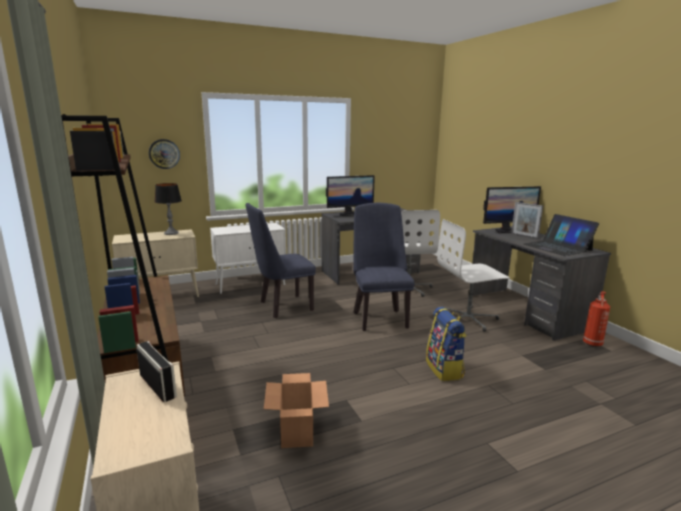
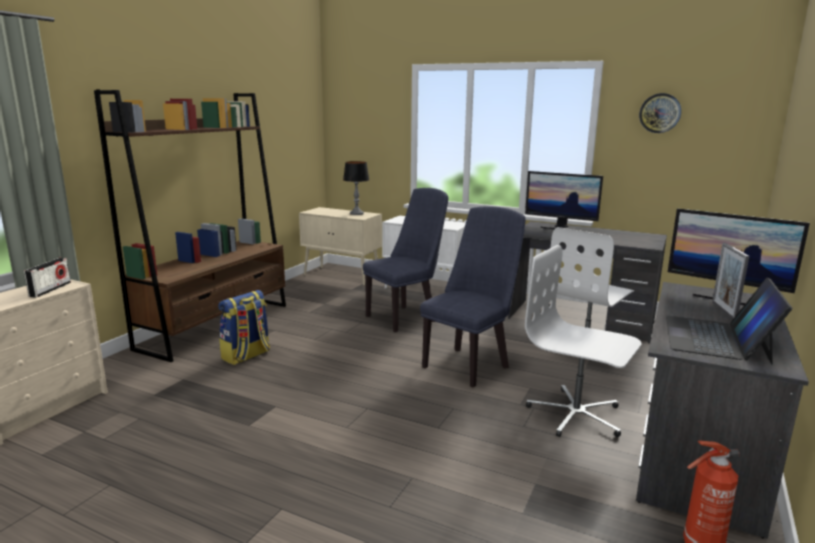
camera: 50 degrees right, 0 degrees up
wall clock [149,139,180,169] -> wall clock moved to [639,93,681,133]
blue chair [246,203,316,318] -> blue chair turned 120 degrees clockwise [363,188,448,332]
cardboard box [264,373,329,448] -> none
backpack [426,307,467,381] -> backpack moved to [218,290,270,365]

